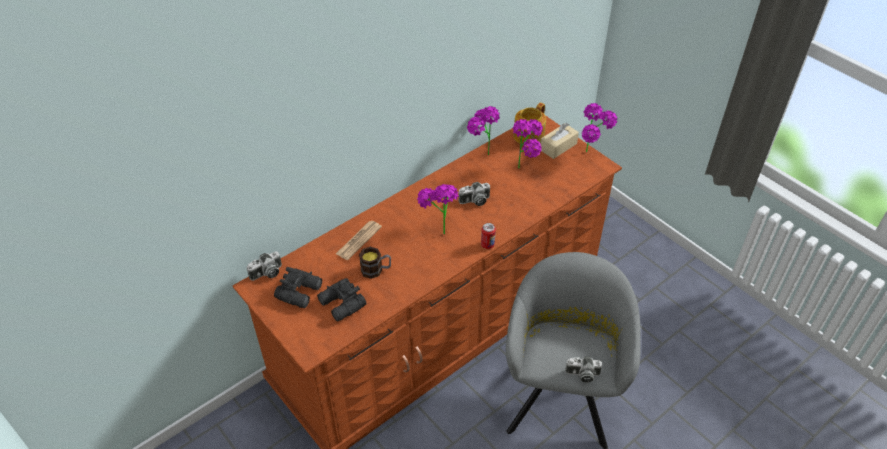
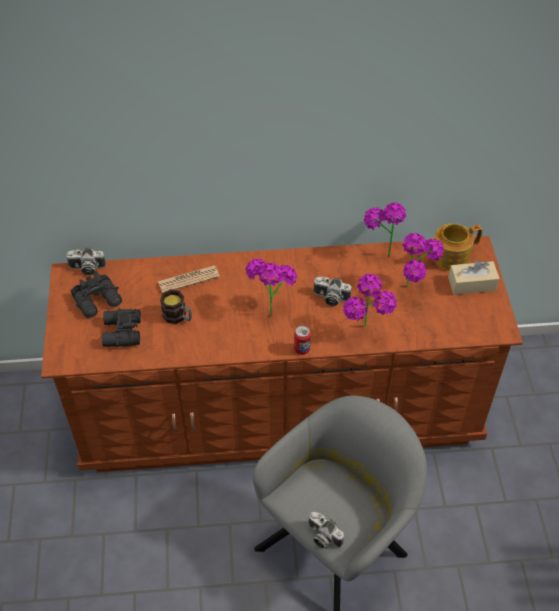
camera: 35 degrees right, 5 degrees up
potted plant [581,103,617,152] -> potted plant moved to [343,274,397,327]

